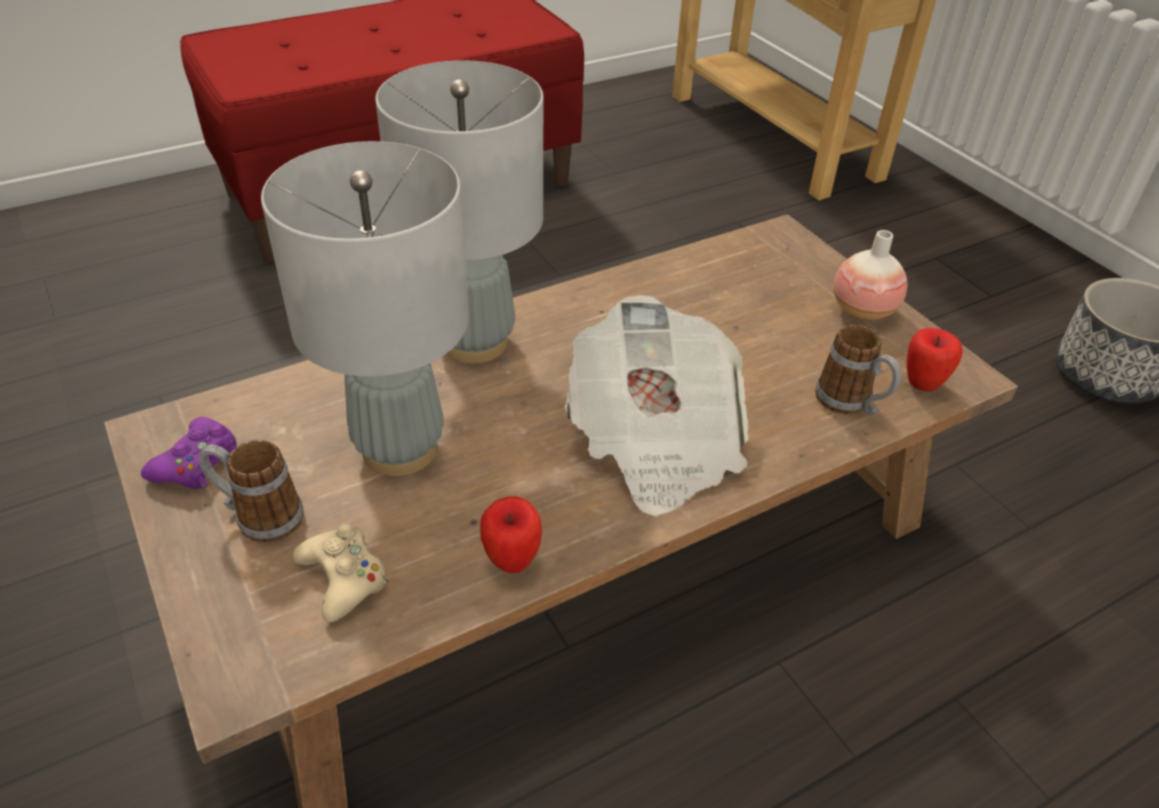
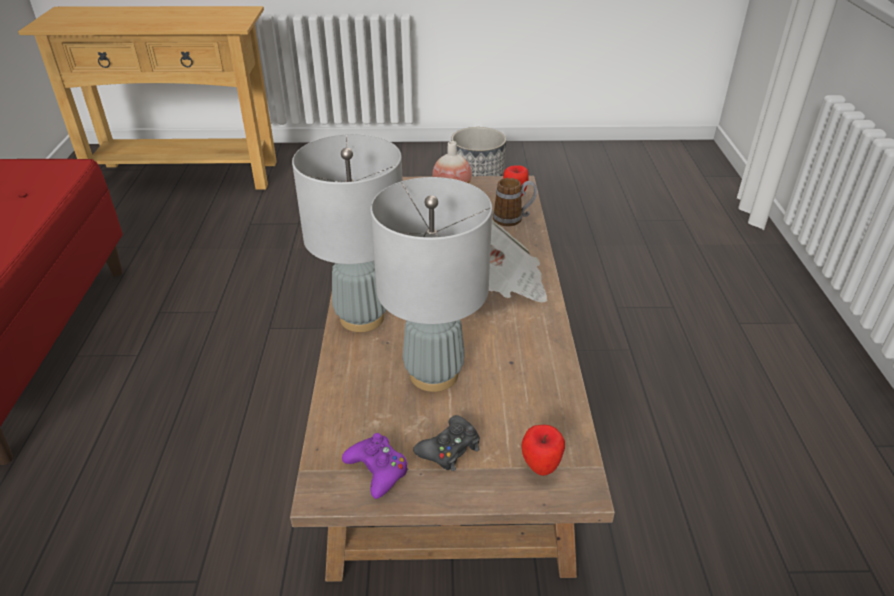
camera: 60 degrees left, 5 degrees down
mug [199,440,304,543] -> black game controller [413,415,480,471]
beige game controller [293,523,388,623] -> none
apple [480,496,542,573] -> apple moved to [521,425,565,476]

